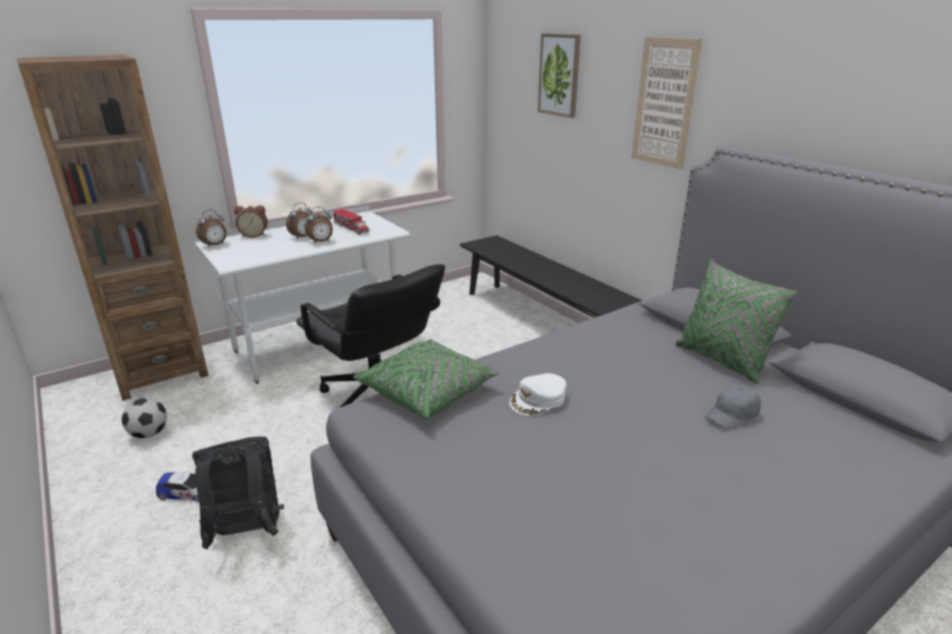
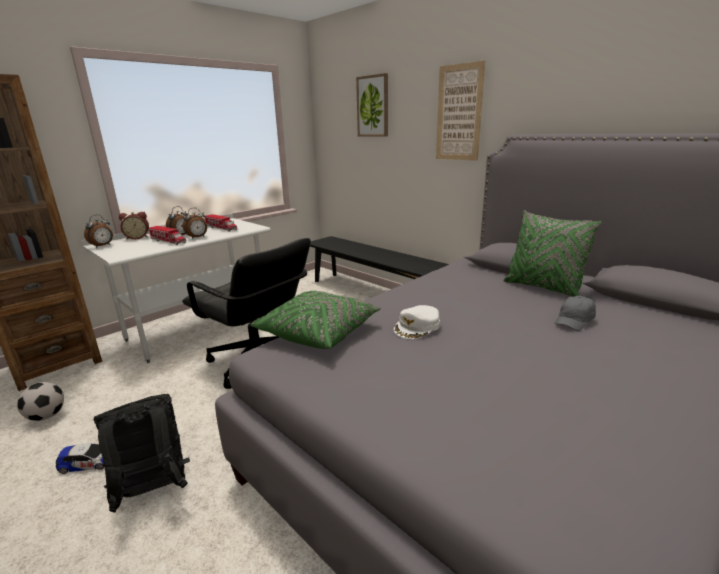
camera: 10 degrees left, 5 degrees down
none -> toy truck [149,226,186,245]

